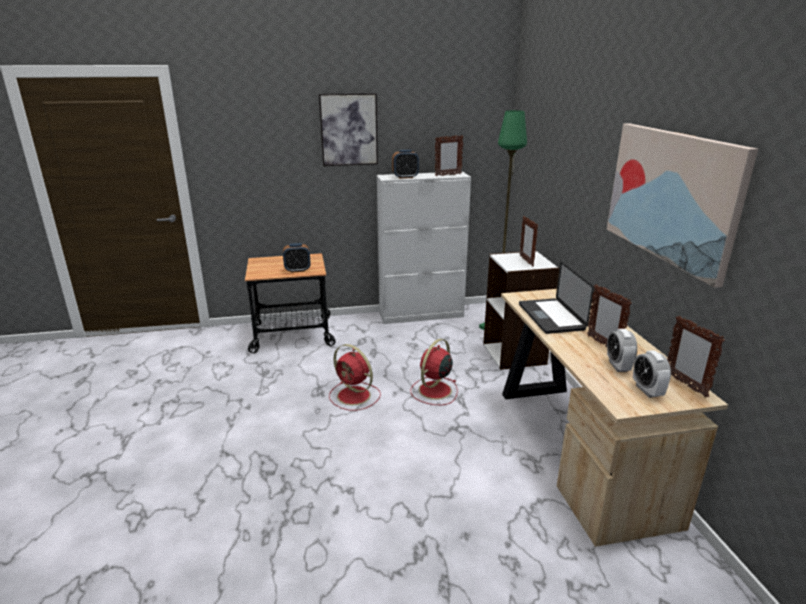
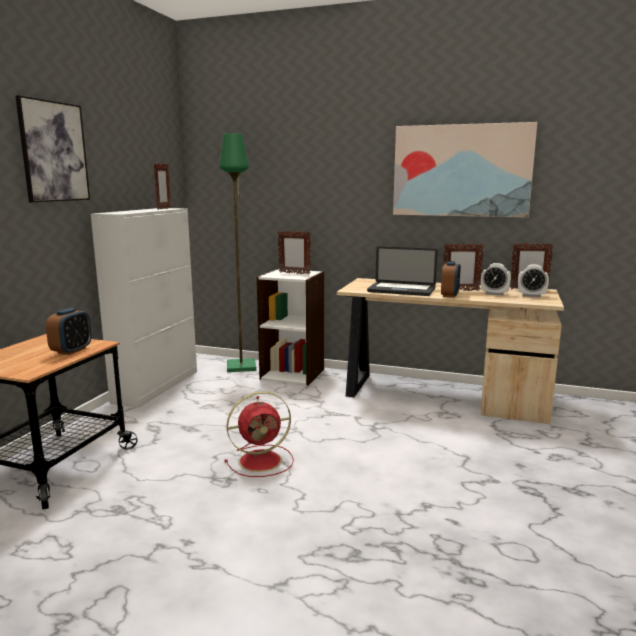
camera: 60 degrees left, 10 degrees down
alarm clock [392,150,419,179] -> alarm clock moved to [441,261,461,298]
red fan [410,339,458,405] -> none

